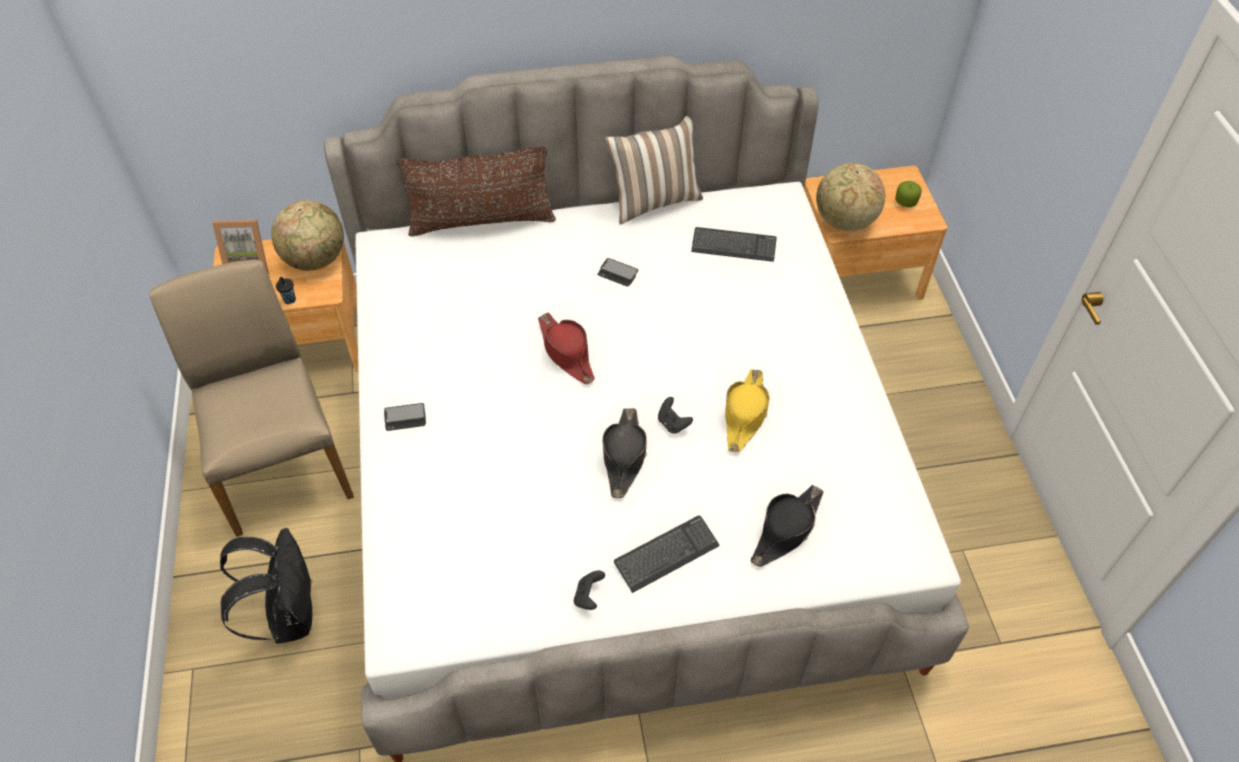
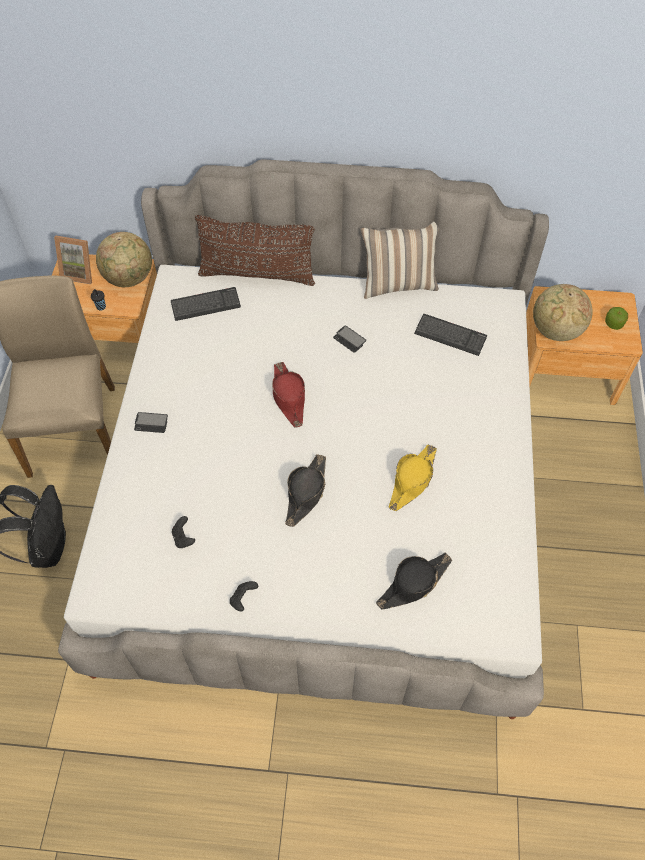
camera: 15 degrees right, 5 degrees up
keyboard [614,515,720,593] -> keyboard moved to [171,287,241,321]
black game controller [658,397,693,434] -> black game controller moved to [172,516,195,548]

